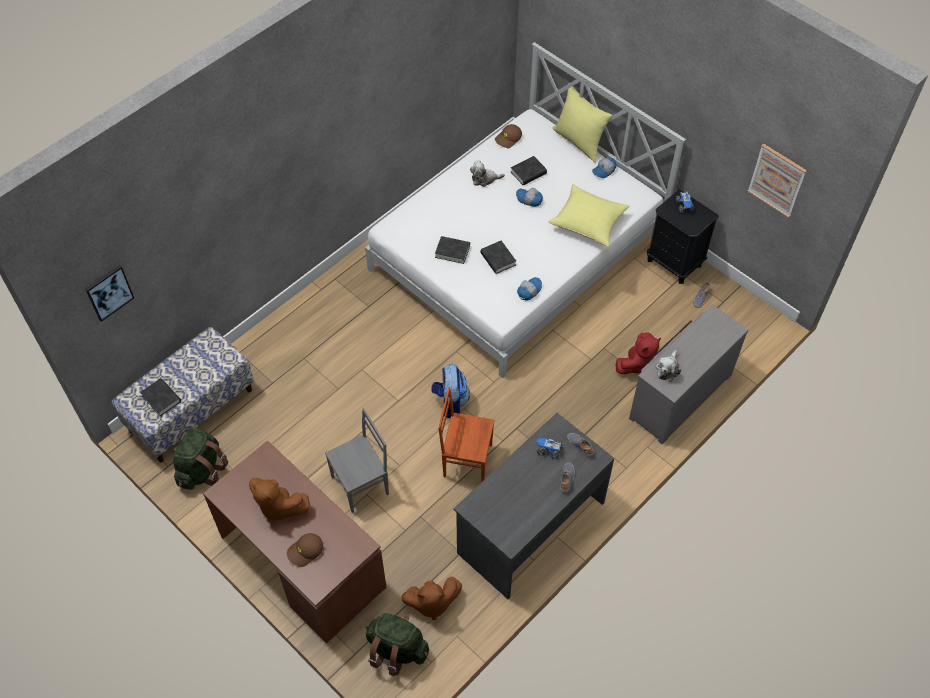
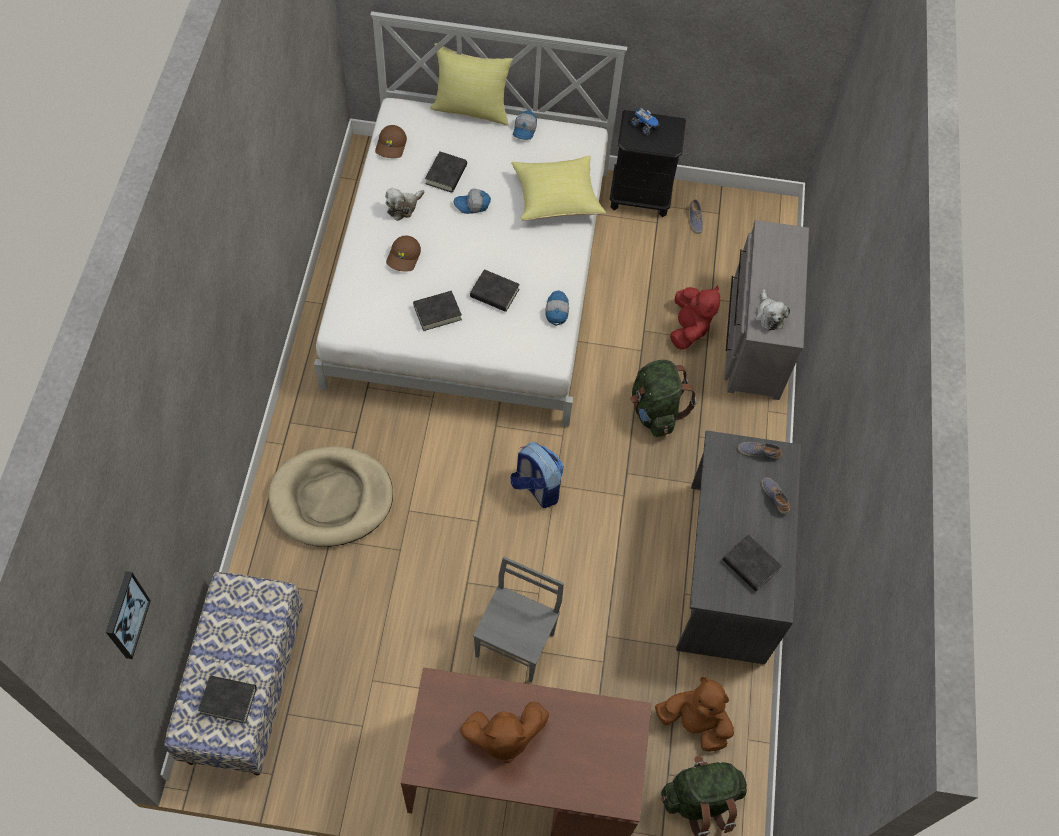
camera: 40 degrees left, 5 degrees up
green backpack [173,428,228,490] -> green backpack moved to [630,360,697,437]
brown cap [287,533,323,567] -> brown cap moved to [386,235,421,271]
brown plush toy [402,577,462,620] -> brown plush toy turned 105 degrees counterclockwise [655,677,734,752]
brown chair [438,387,494,482] -> none
toy truck [536,438,563,459] -> none
picture [747,143,807,218] -> none
none -> beige dog bed [268,446,393,547]
none -> black book [723,535,782,592]

